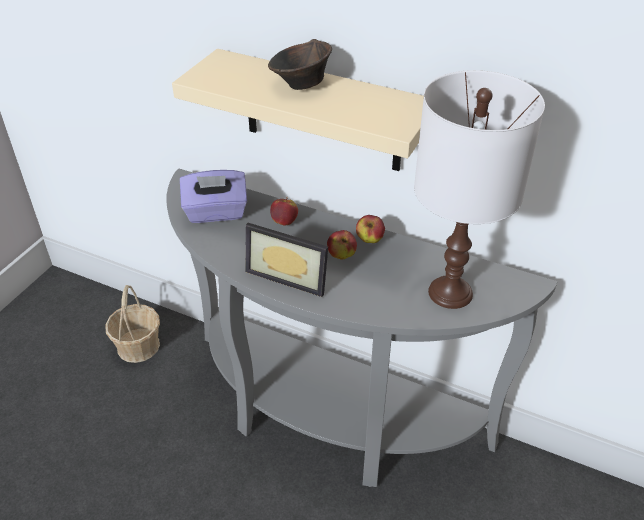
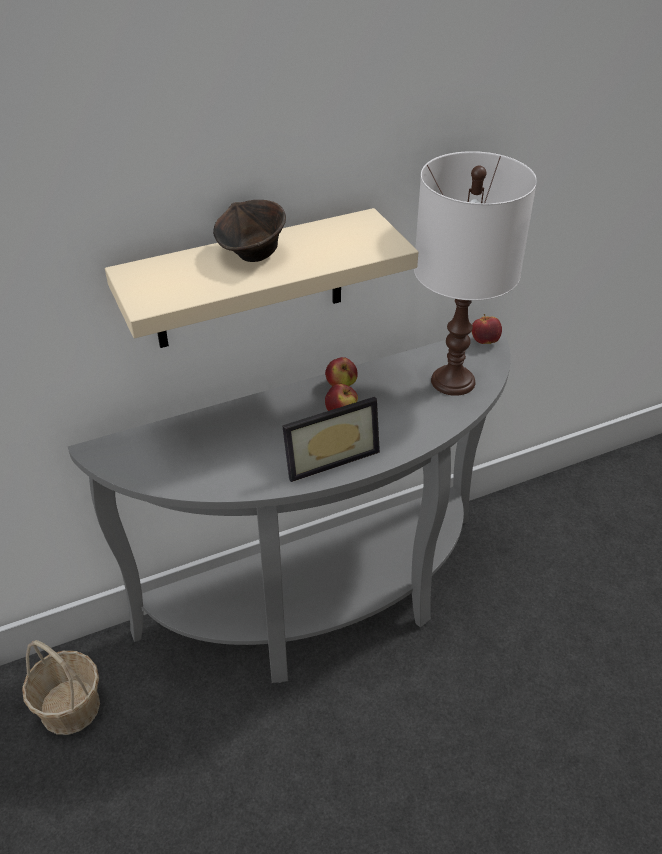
camera: 50 degrees left, 0 degrees up
purple tissue box [180,170,247,223] -> none
apple [270,197,298,226] -> apple moved to [472,314,502,344]

